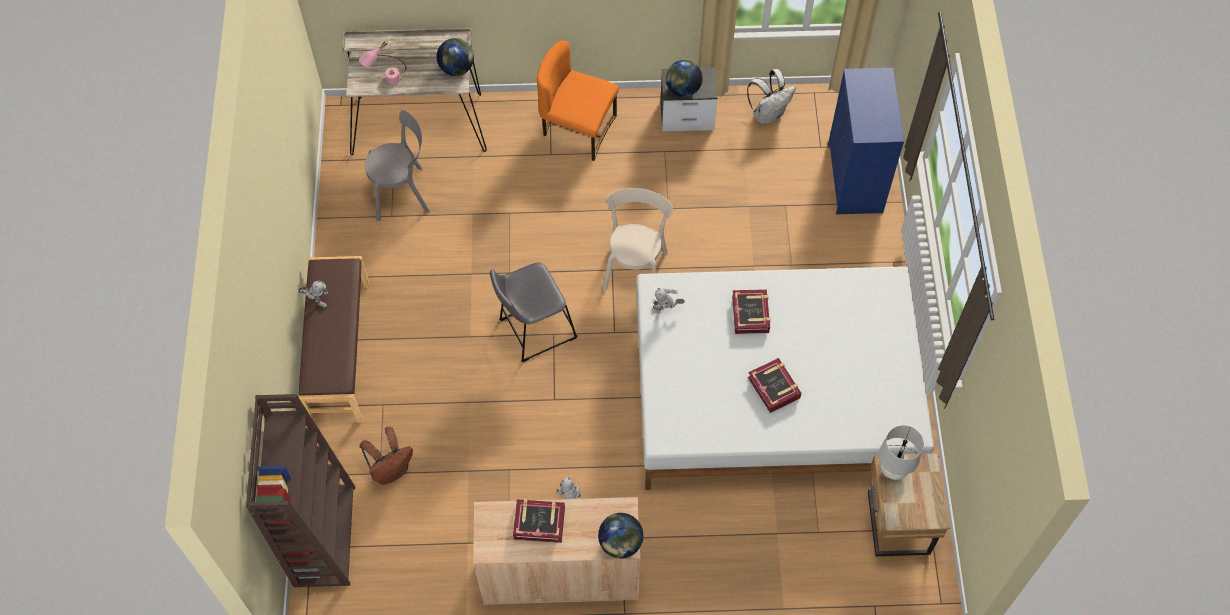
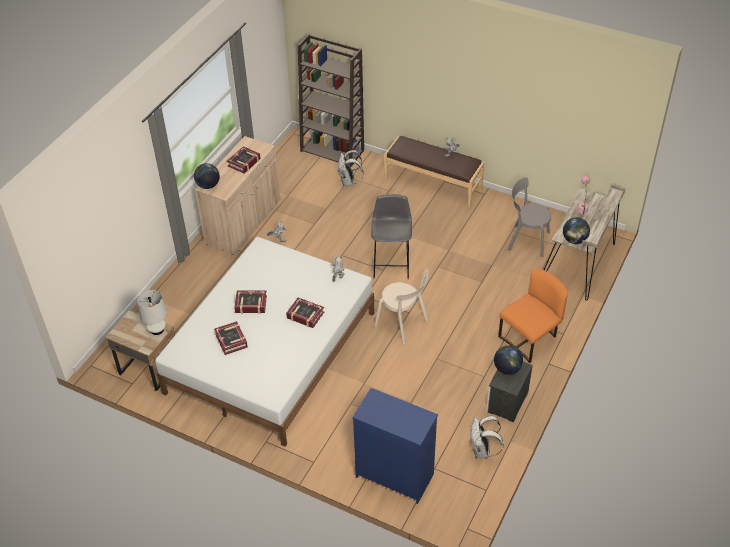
camera: 120 degrees right, 15 degrees down
brown backpack [359,427,413,485] -> white backpack [338,150,364,186]
grey chair [365,110,430,221] -> grey chair turned 90 degrees clockwise [508,177,551,257]
none -> book [214,321,248,355]

